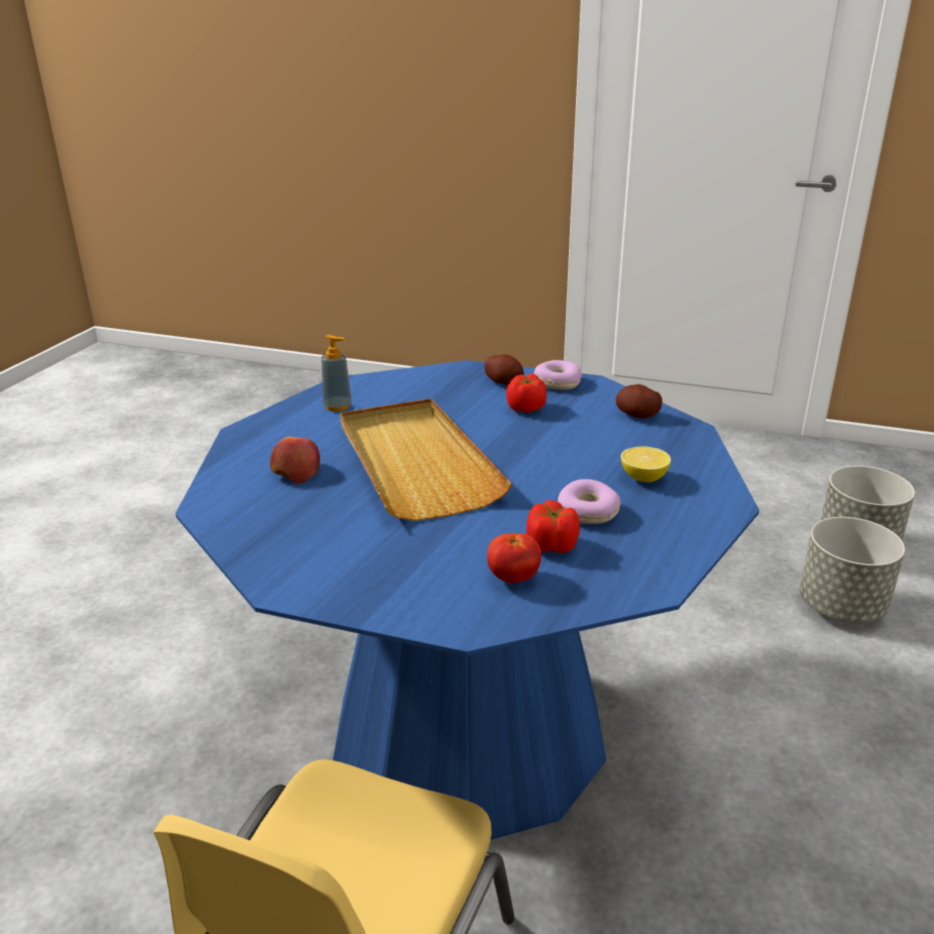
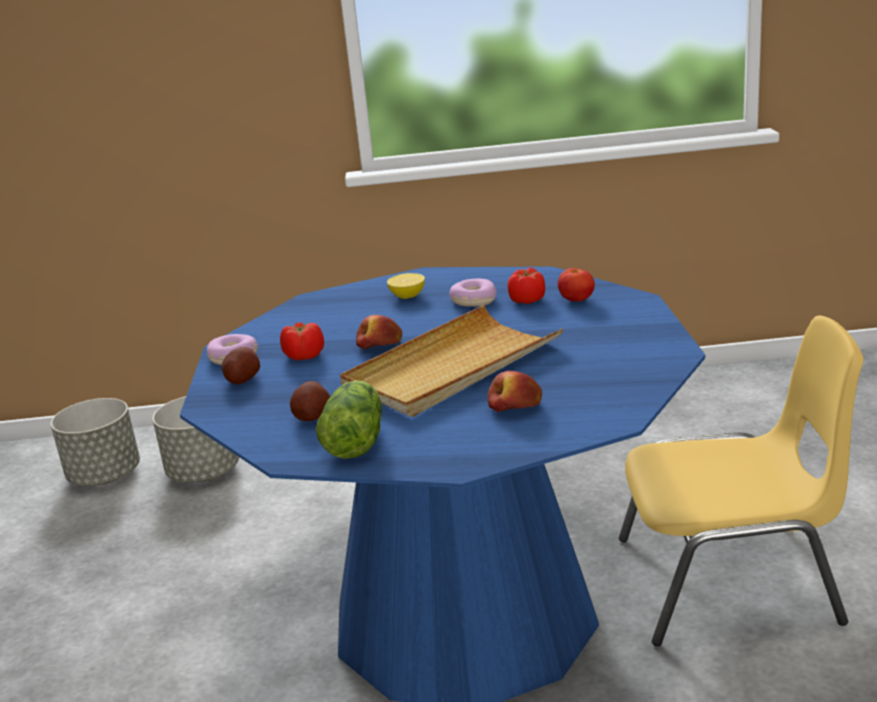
camera: 110 degrees left, 5 degrees down
soap dispenser [321,335,352,412] -> lettuce [316,380,382,459]
potato [616,384,662,418] -> potato moved to [290,381,330,421]
none -> apple [356,315,402,350]

